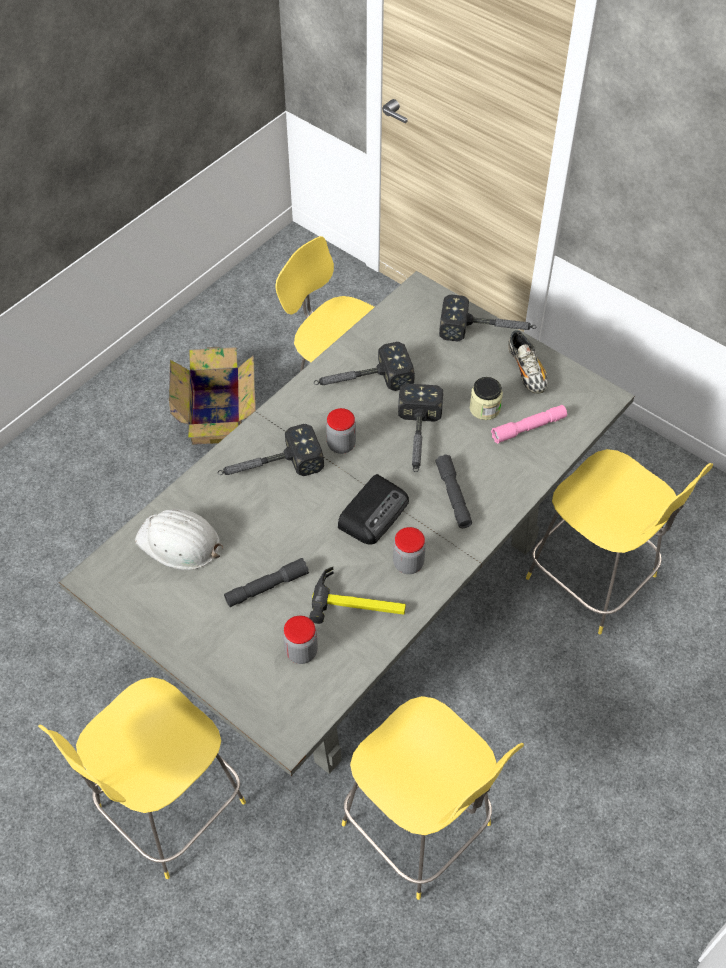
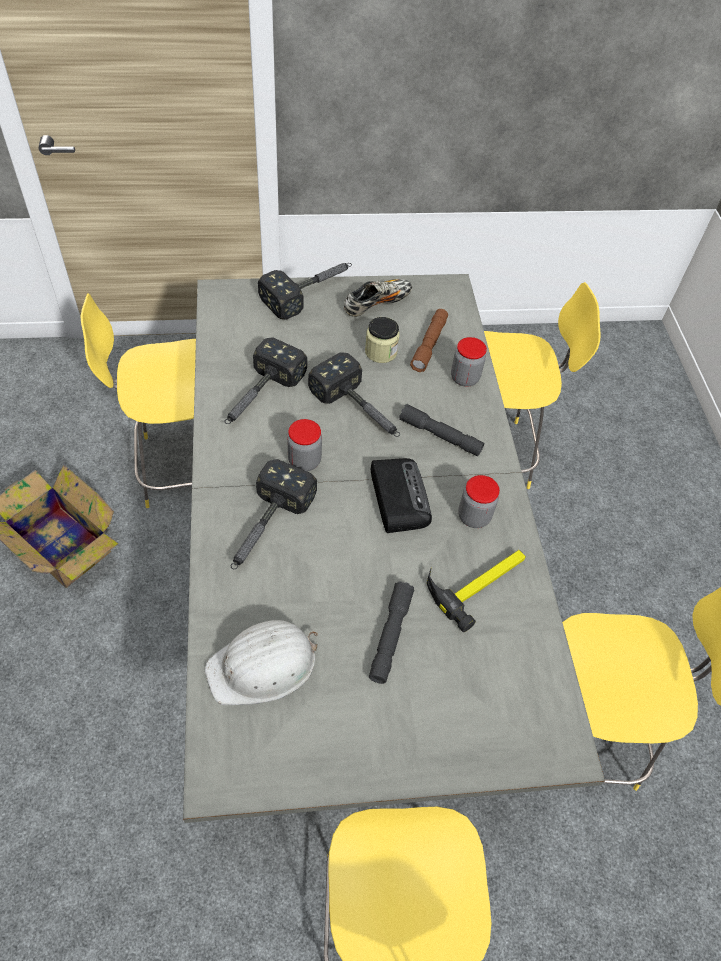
camera: 50 degrees left, 0 degrees up
jar [283,616,318,664] -> jar moved to [451,337,487,387]
pink flashlight [491,405,567,444] -> brown flashlight [410,309,448,372]
shoe [508,330,548,394] -> shoe turned 60 degrees counterclockwise [344,279,412,317]

